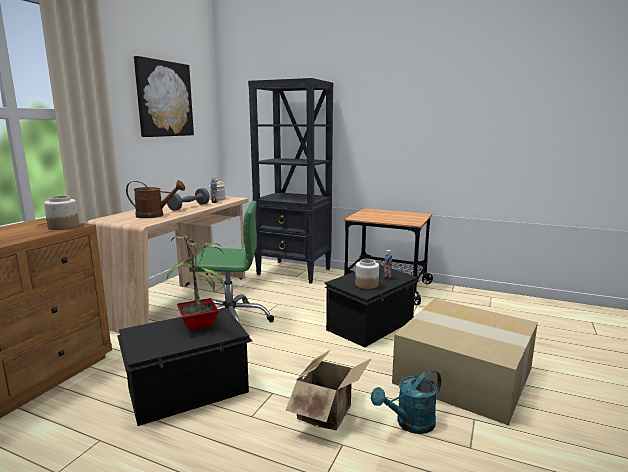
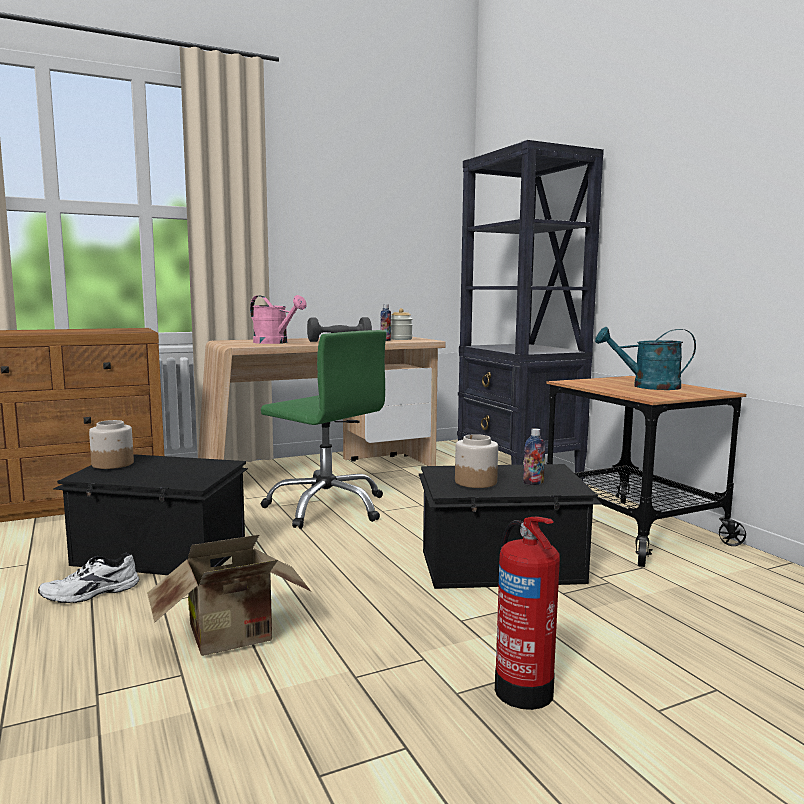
camera: 40 degrees right, 5 degrees down
jar [44,196,79,230] -> jar moved to [89,420,134,469]
brown watering can [126,180,185,218] -> pink watering can [250,295,307,344]
picture [134,56,194,137] -> none
potted plant [166,233,224,331] -> none
turquoise watering can [371,369,441,434] -> turquoise watering can moved to [595,327,696,390]
cardboard box [392,298,538,425] -> fire extinguisher [495,516,560,710]
none -> white shoe [38,553,140,603]

